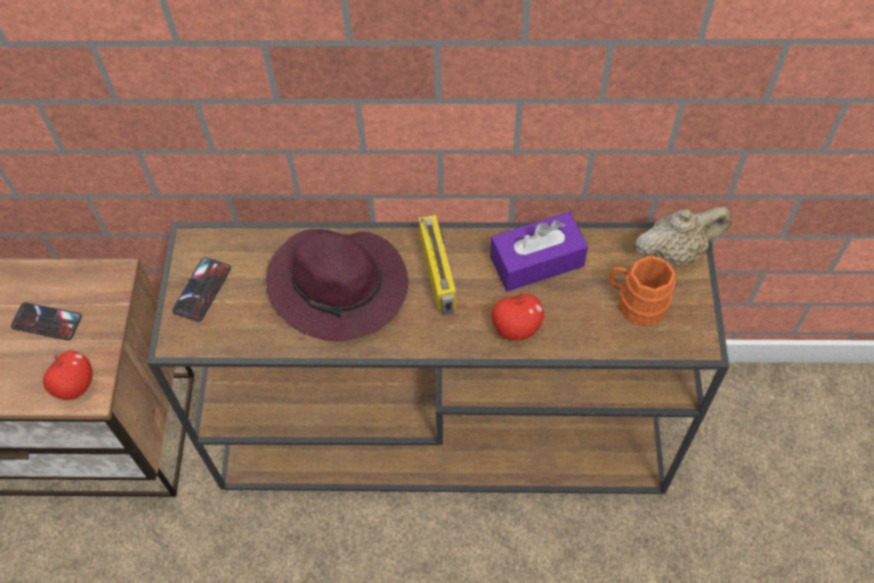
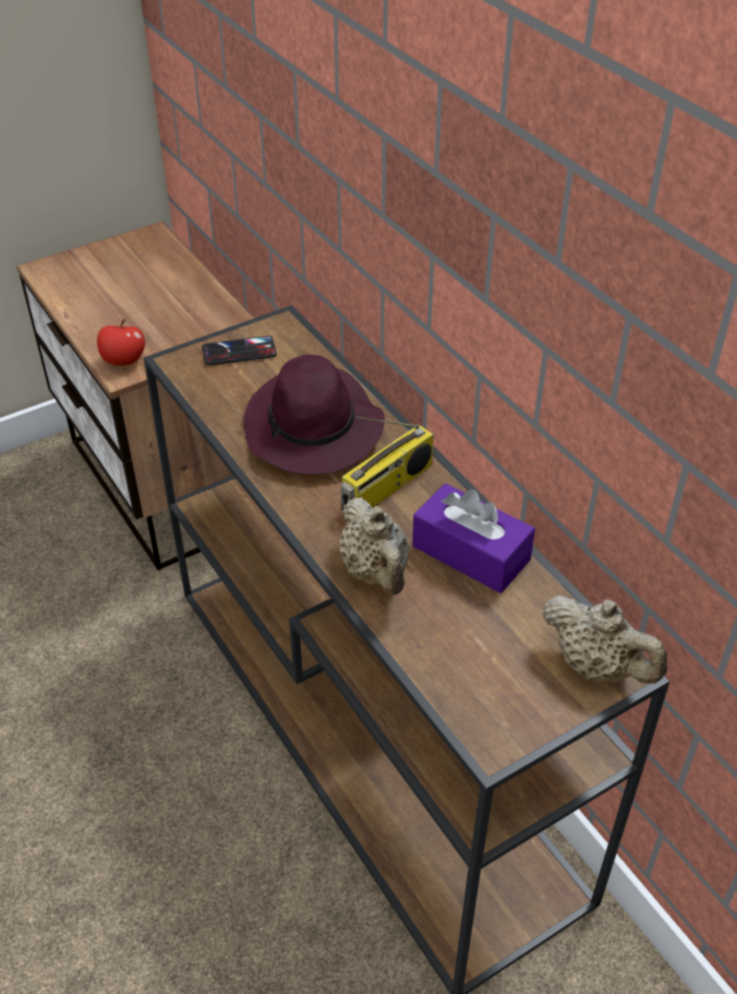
camera: 55 degrees right, 15 degrees down
phone [11,302,82,340] -> none
apple [491,292,544,341] -> beige teapot [339,497,409,595]
orange mug [608,256,676,326] -> none

